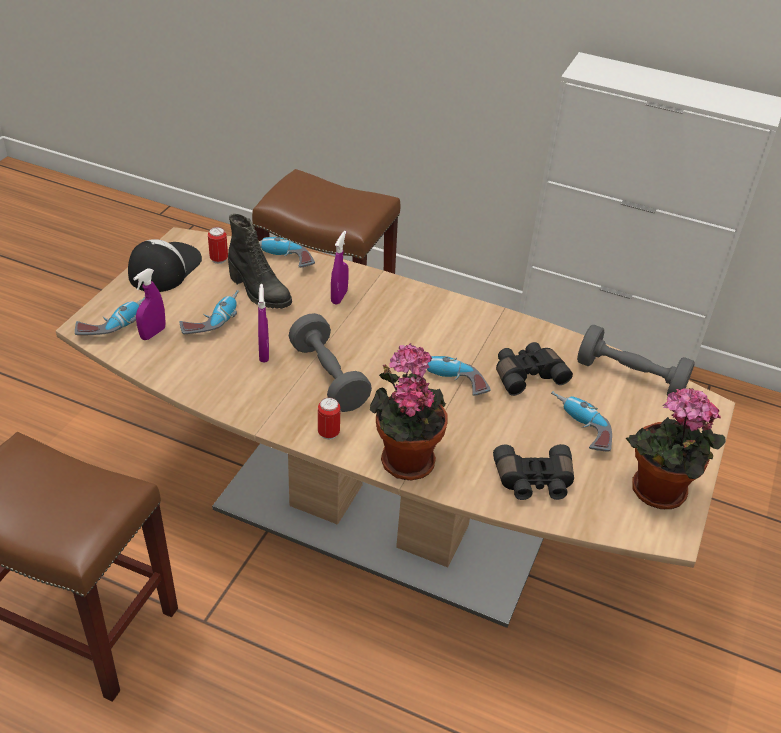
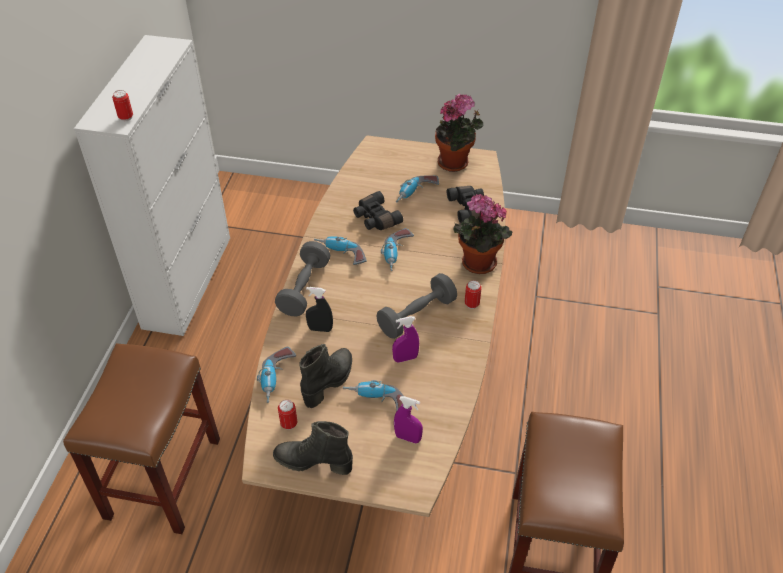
camera: 100 degrees left, 5 degrees up
power drill [75,297,145,335] -> power drill moved to [314,236,367,265]
cap [128,239,202,292] -> black boot [273,421,353,475]
purple spray bottle [331,231,349,305] -> black spray bottle [306,287,333,332]
grey dumbbell [577,325,695,396] -> grey dumbbell moved to [275,241,330,316]
none -> can [112,90,133,121]

